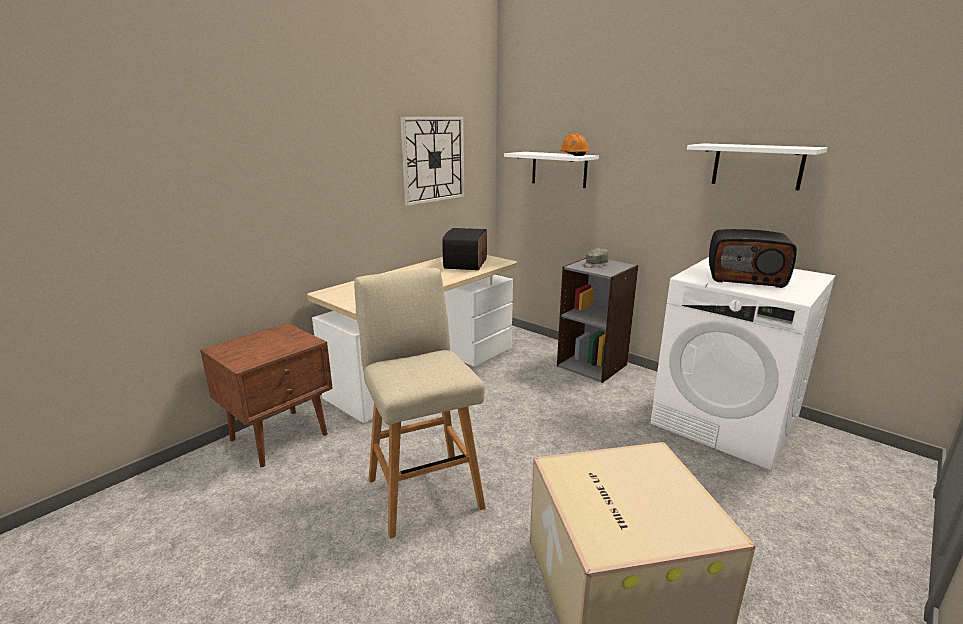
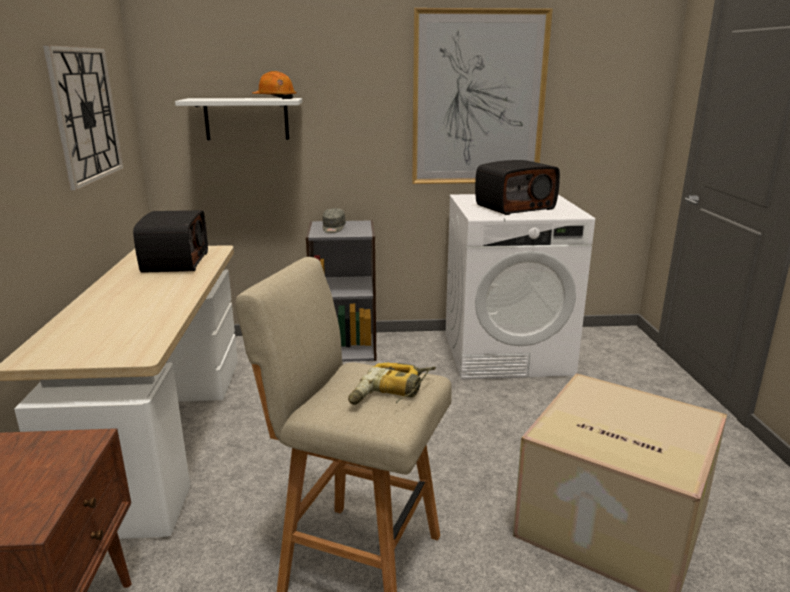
camera: 45 degrees left, 0 degrees up
radio [443,228,487,270] -> radio turned 150 degrees counterclockwise [133,210,208,273]
white shelf [687,143,827,190] -> picture [412,8,553,184]
none -> power drill [348,362,436,405]

